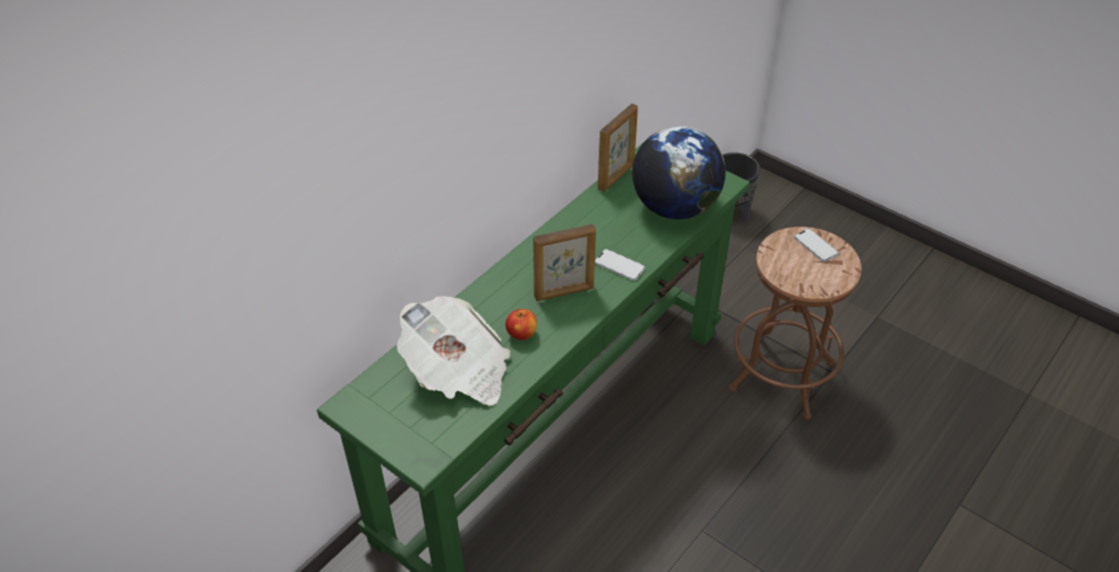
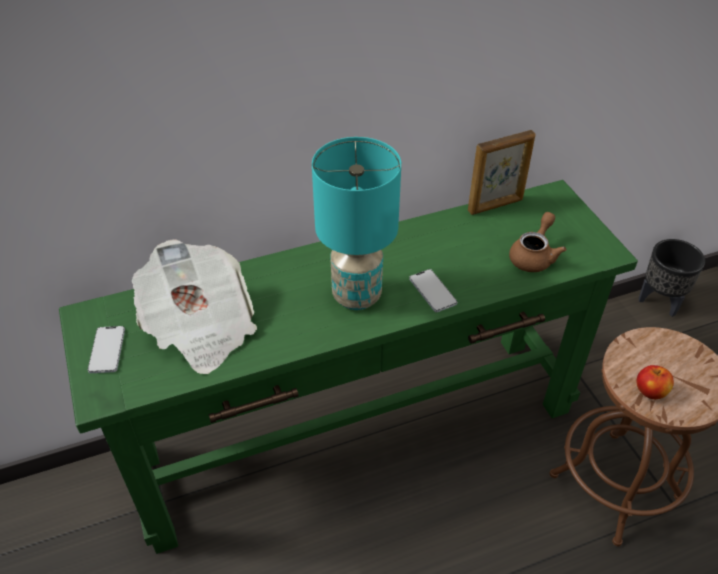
camera: 30 degrees right, 0 degrees up
apple [505,309,537,340] -> apple moved to [637,365,674,399]
picture frame [533,224,596,301] -> turquoise table lamp [312,137,401,310]
globe [632,126,726,219] -> brown teapot [509,212,566,272]
phone [794,228,839,262] -> phone moved to [88,326,125,373]

